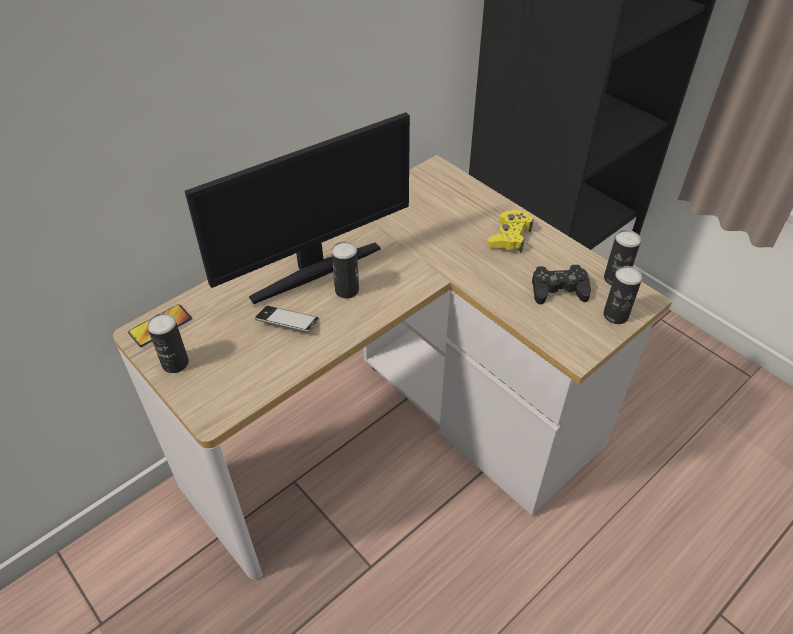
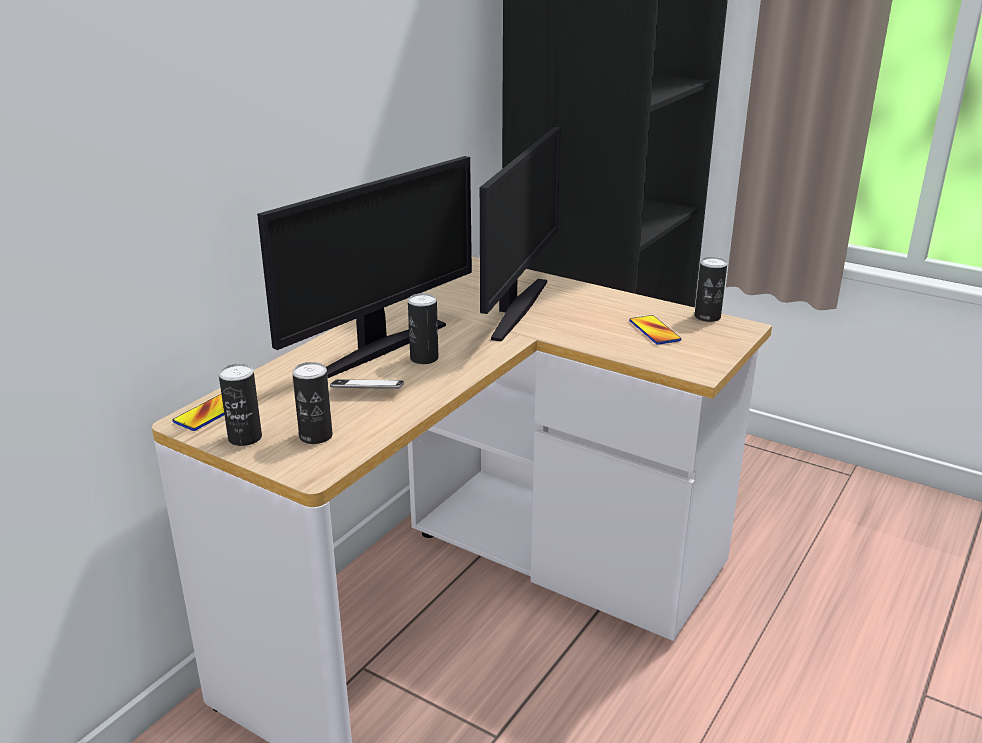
camera: 15 degrees left, 20 degrees down
yellow game controller [487,210,533,253] -> none
black game controller [532,265,591,304] -> phone [629,315,681,345]
can [603,266,642,324] -> can moved to [292,362,333,444]
none -> monitor [480,127,561,342]

